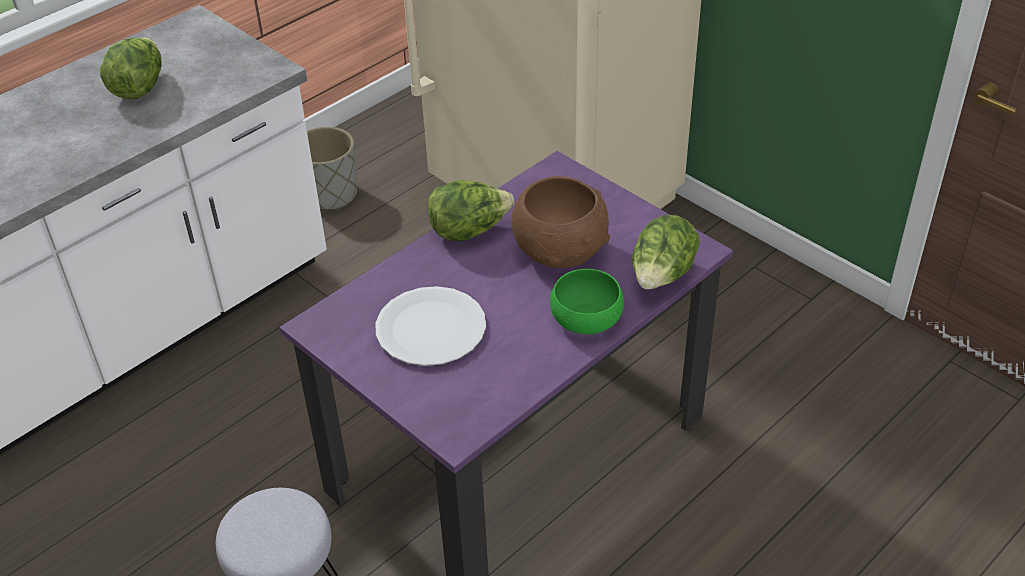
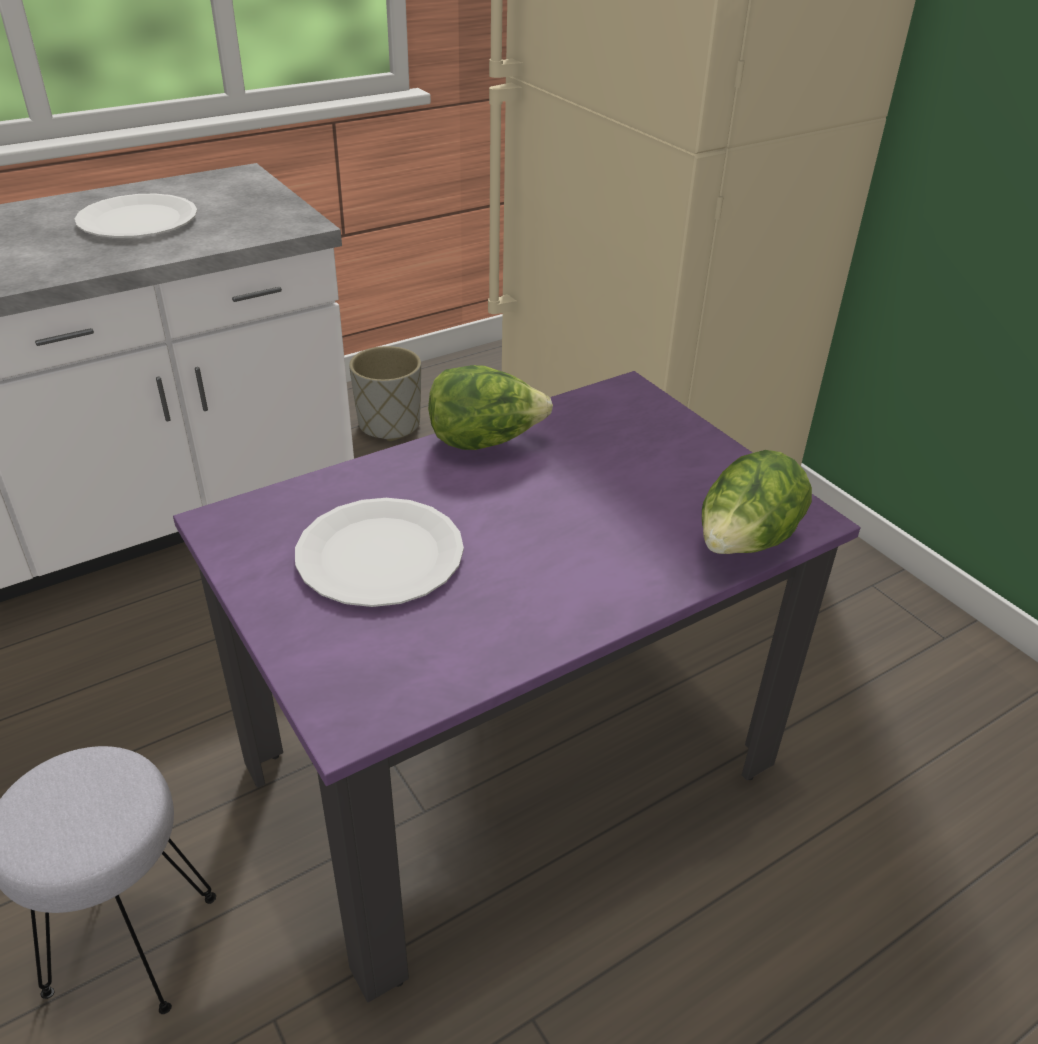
camera: 10 degrees right, 5 degrees down
lettuce [100,38,162,100] -> white plate [75,194,197,238]
brown bowl [512,176,610,268] -> none
green bowl [550,269,624,335] -> none

